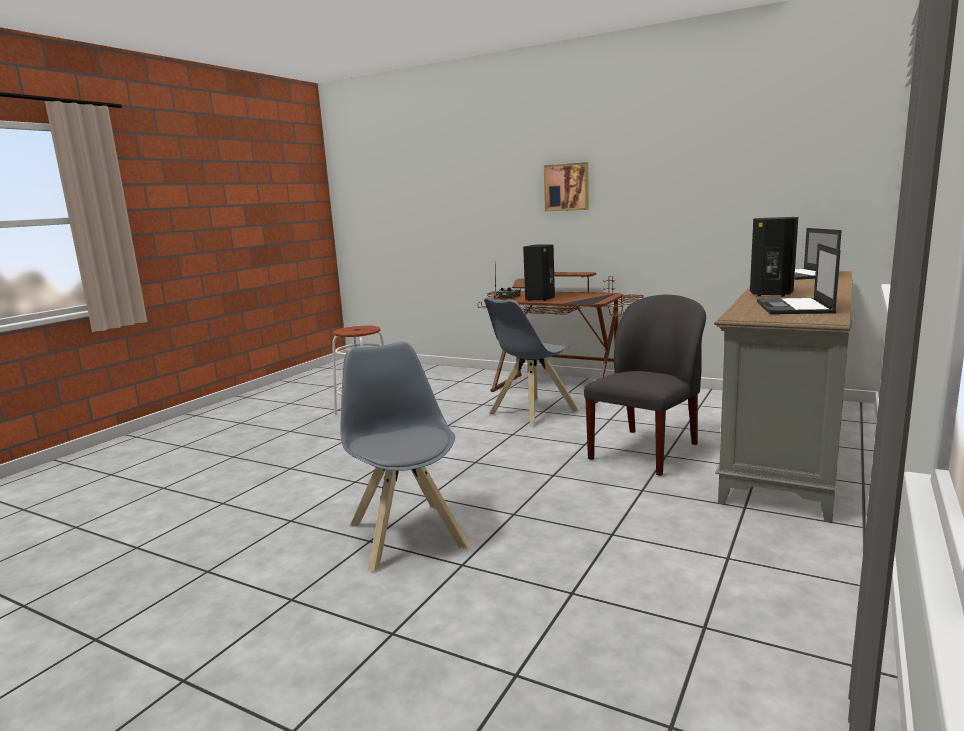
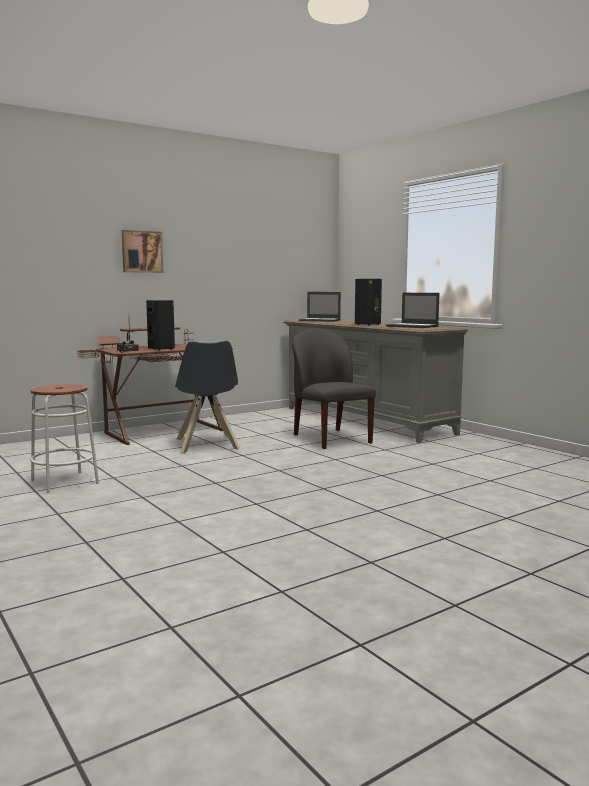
camera: 65 degrees left, 5 degrees down
grey chair [340,342,470,572] -> none

